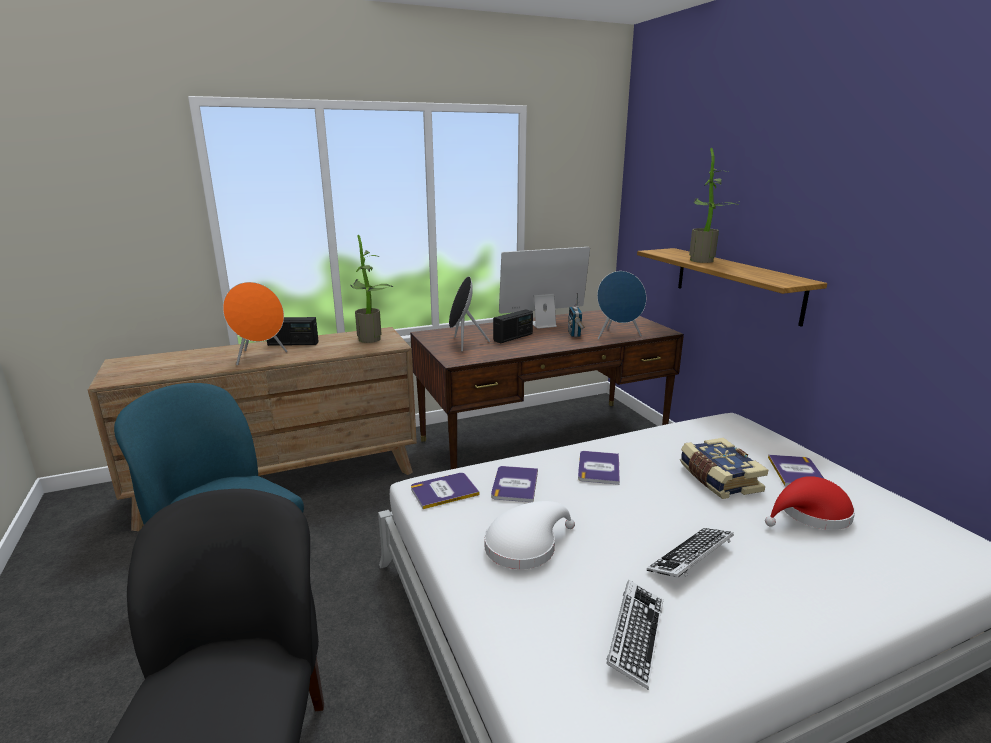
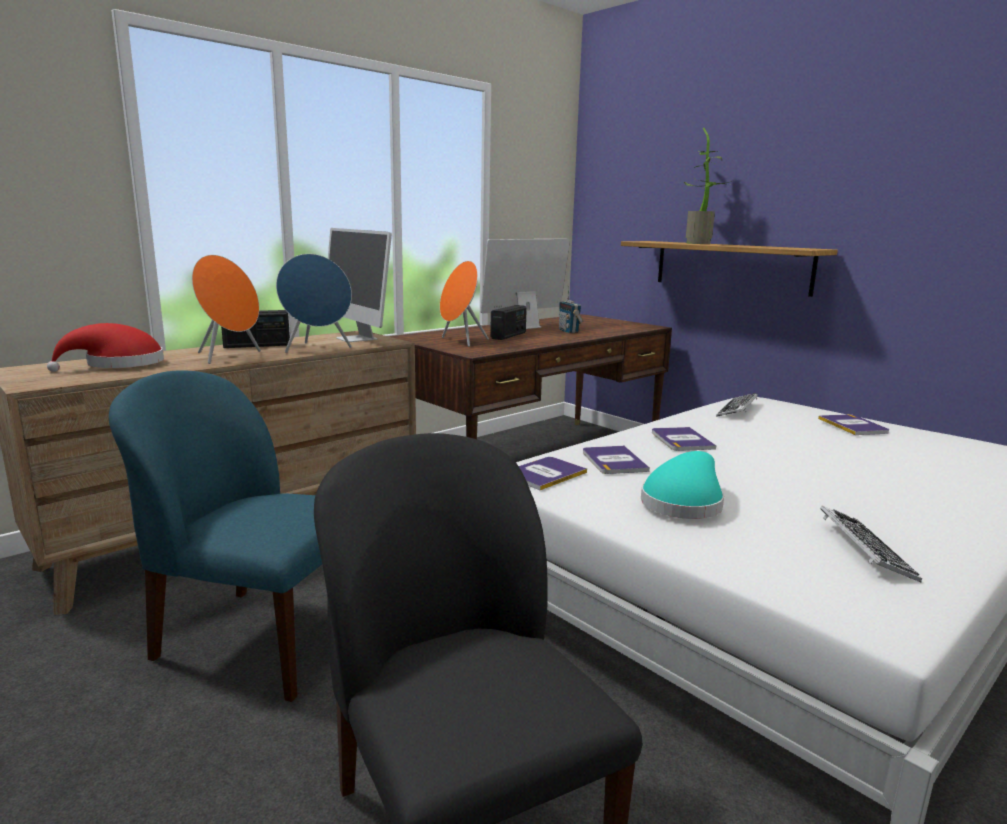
camera: 20 degrees left, 5 degrees down
potted plant [351,235,393,343] -> monitor [328,228,392,342]
black speaker [449,276,490,352] -> orange speaker [440,261,489,347]
white hat [484,501,575,569] -> turquoise hat [641,451,724,519]
blue speaker [597,271,646,340] -> blue speaker moved to [276,254,352,353]
keyboard [647,528,734,578] -> keyboard moved to [716,393,758,417]
book [680,438,768,499] -> none
red hat [765,476,855,530] -> red hat moved to [47,323,164,372]

